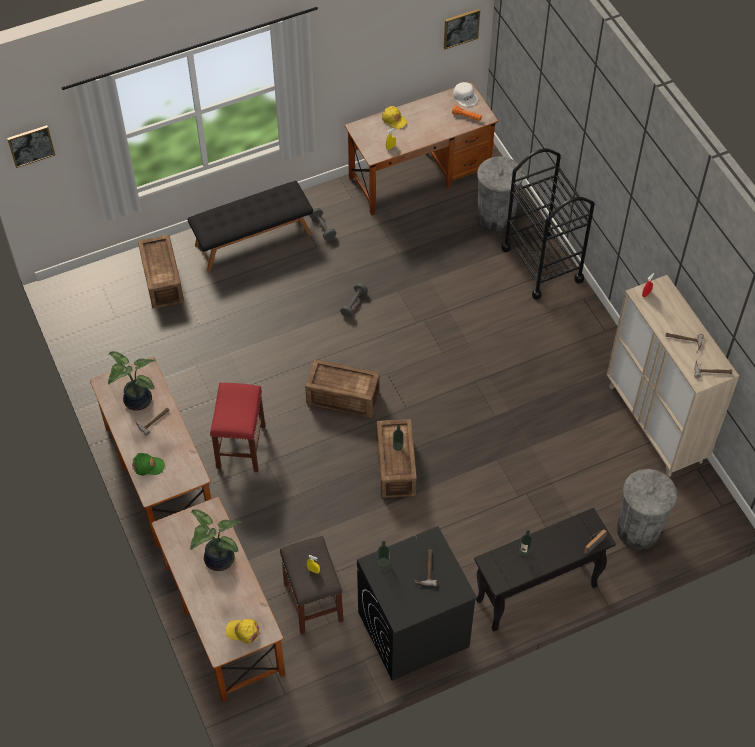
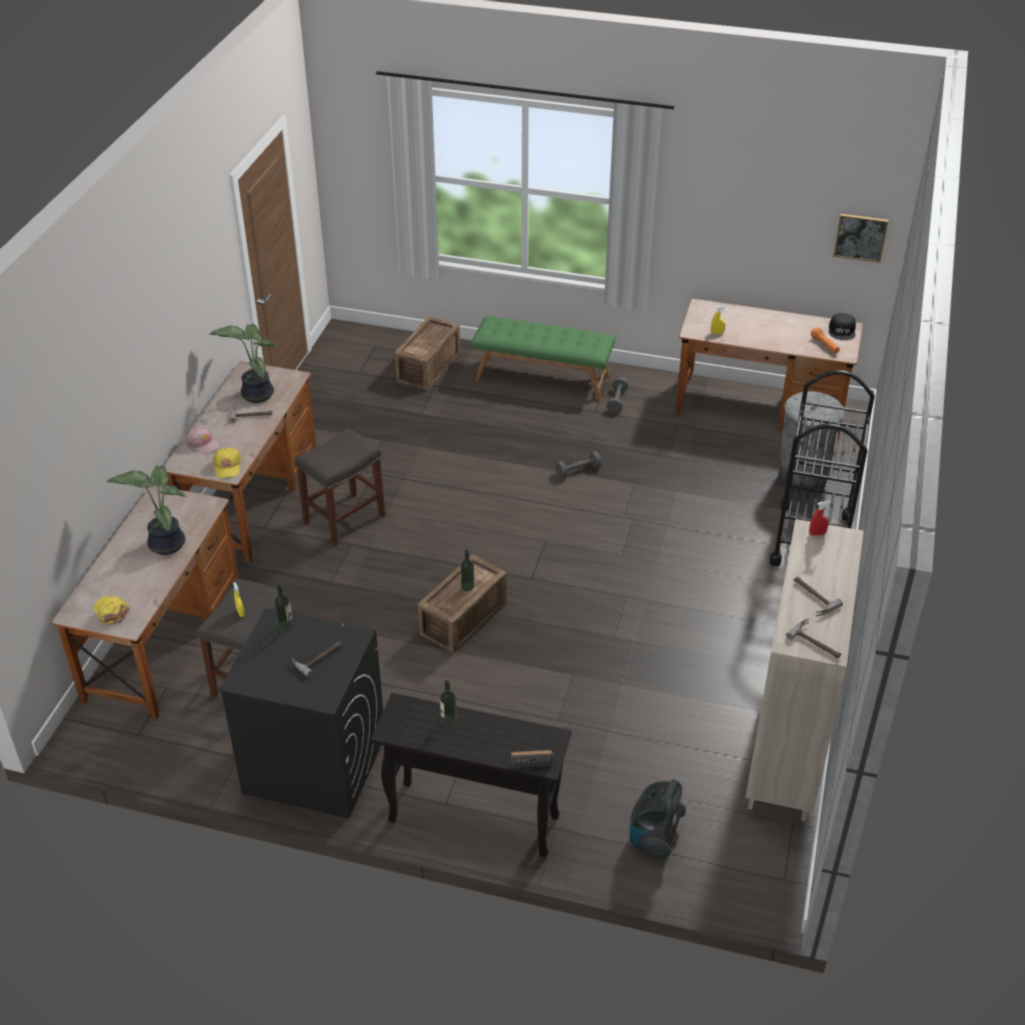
camera: 40 degrees right, 15 degrees down
picture [7,125,55,168] -> none
green cap [132,453,165,476] -> pink cap [185,426,221,455]
black bench [188,181,313,271] -> green bench [471,316,615,401]
red stool [210,383,265,472] -> grey stool [295,428,385,546]
crate [305,359,380,418] -> none
yellow cap [382,106,407,129] -> yellow cap moved to [213,448,242,478]
white cap [453,82,478,107] -> black cap [829,313,856,340]
grey trash can [617,469,677,550] -> vacuum cleaner [630,779,686,858]

